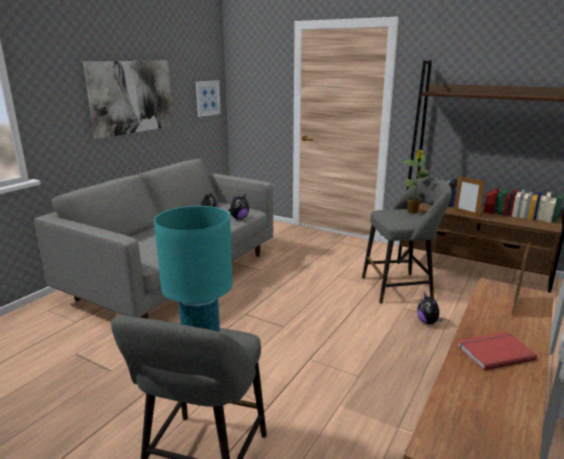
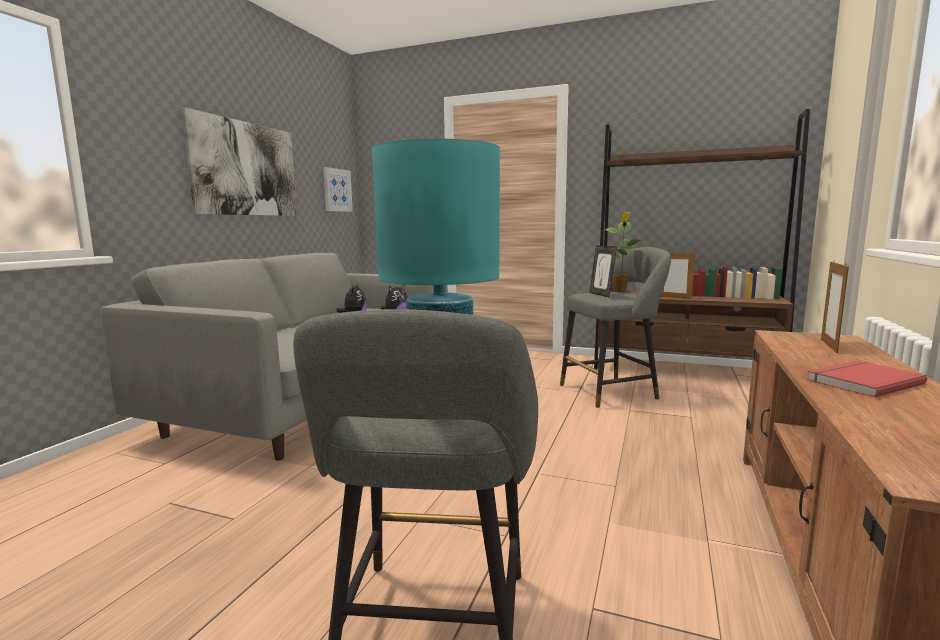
camera: 10 degrees left, 10 degrees down
plush toy [417,292,443,324] -> none
none -> picture frame [589,245,617,298]

